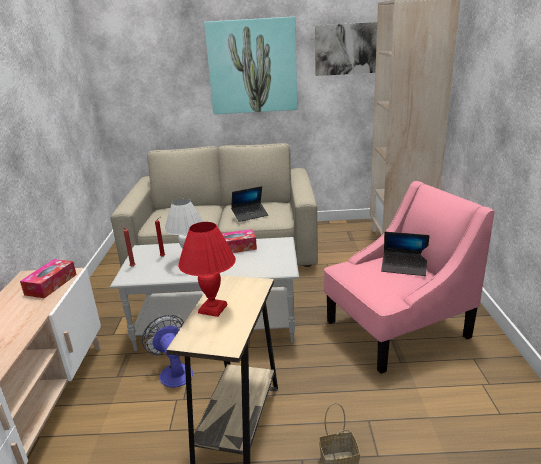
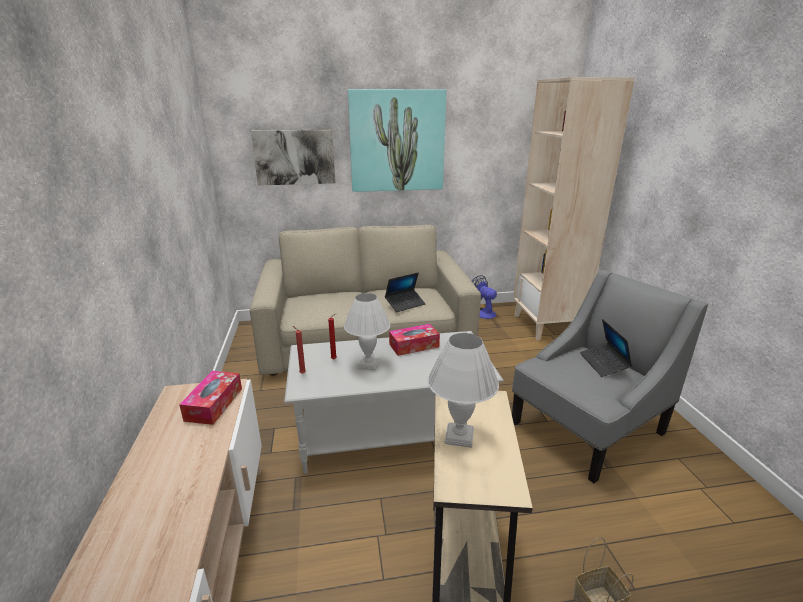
camera: 10 degrees left, 0 degrees up
fan [142,315,193,388] -> fan moved to [471,275,497,319]
red table lamp [178,222,236,317] -> white table lamp [428,333,499,448]
picture [315,22,377,76] -> picture moved to [251,130,335,185]
pink armchair [324,181,494,374] -> grey armchair [512,270,708,483]
laptop [381,232,429,276] -> laptop turned 75 degrees clockwise [580,319,632,377]

